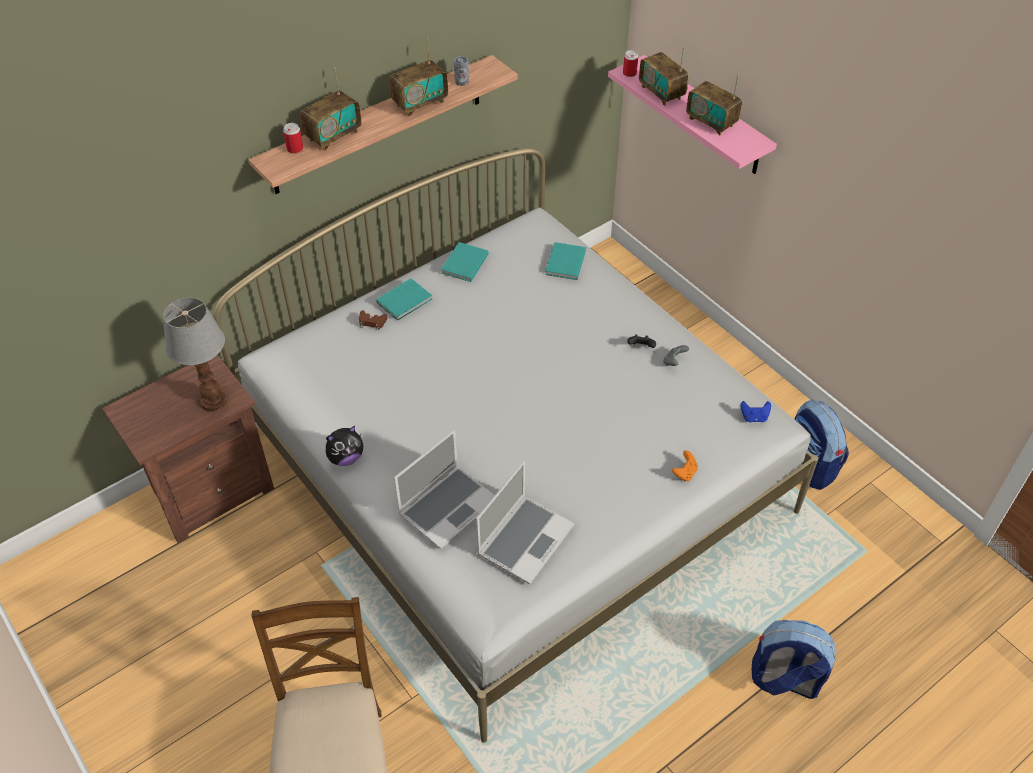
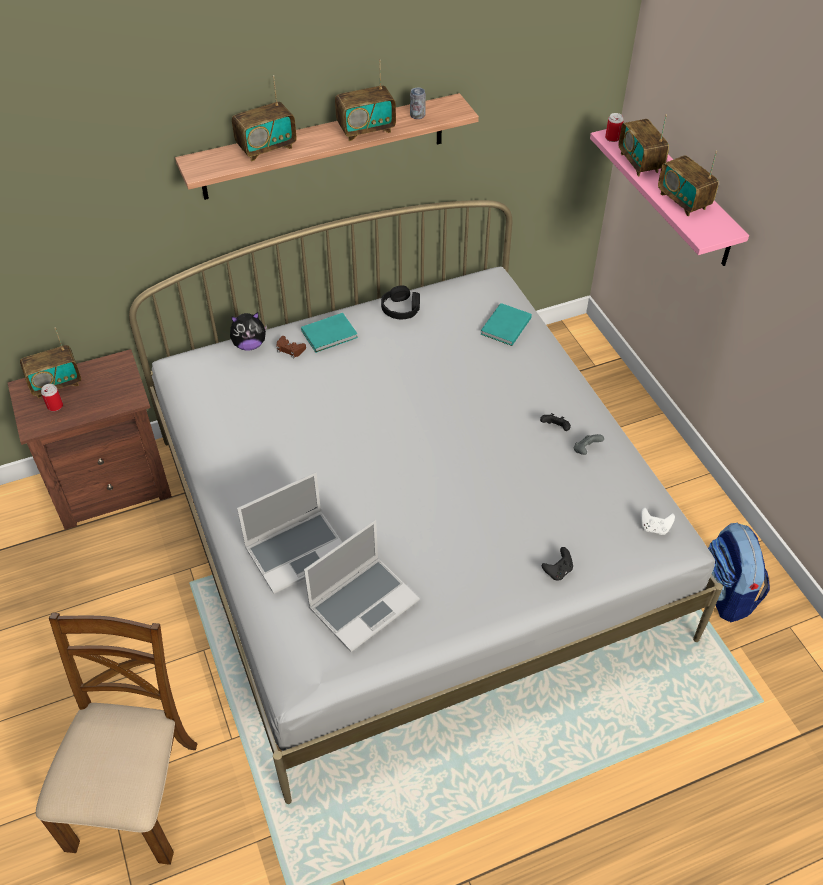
camera: 15 degrees right, 0 degrees up
table lamp [163,297,227,412] -> none
can [283,123,303,154] -> can moved to [41,384,63,411]
plush toy [326,426,363,466] -> plush toy moved to [230,312,267,351]
turquoise book [441,242,488,282] -> black headphones [381,285,420,319]
orange game controller [672,450,698,481] -> black game controller [542,547,573,581]
blue game controller [741,401,771,422] -> white game controller [641,507,675,535]
backpack [752,620,837,699] -> none
none -> radio [20,328,81,398]

